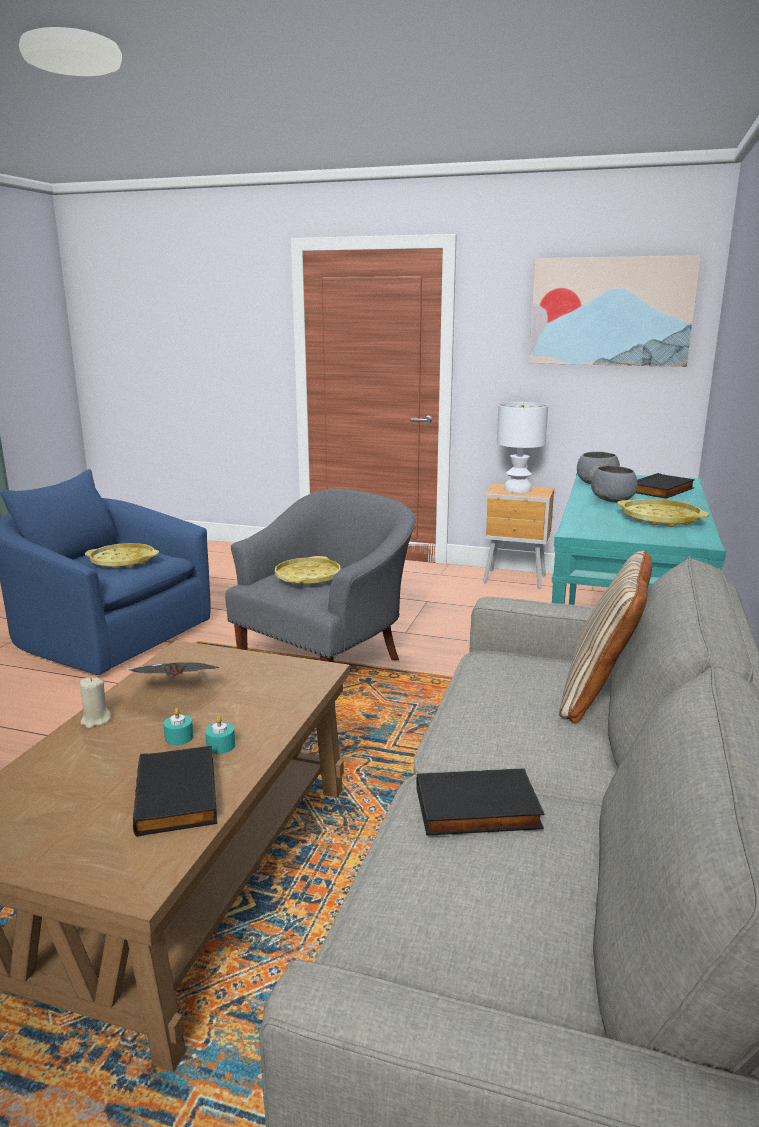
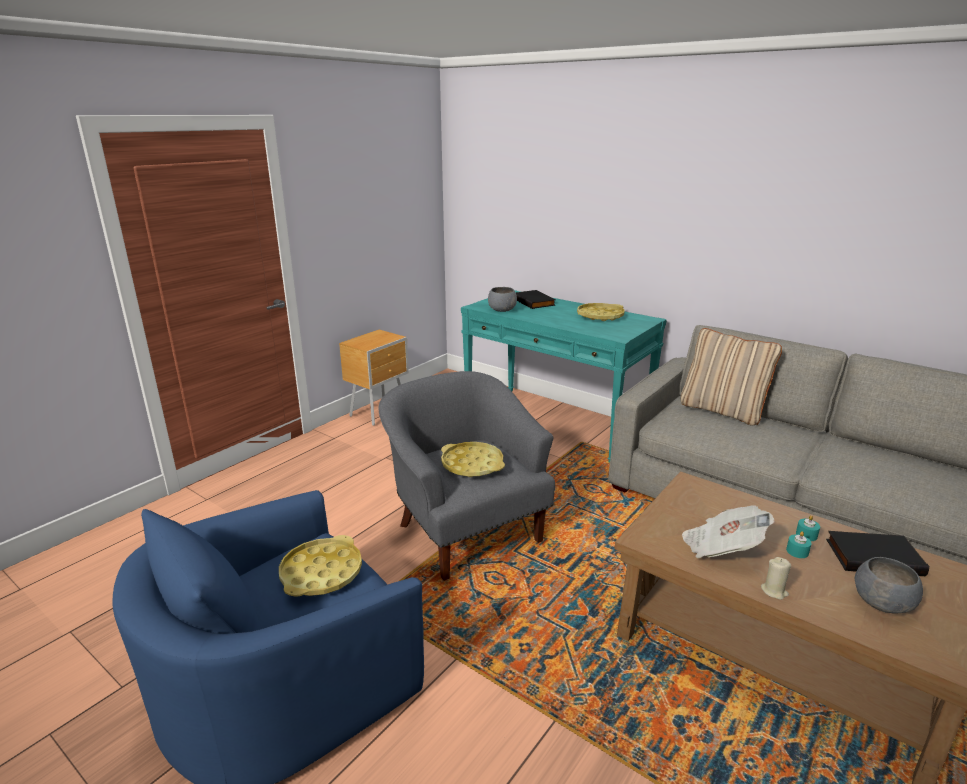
camera: 70 degrees left, 5 degrees up
black book [416,768,545,836] -> none
white table lamp [497,402,548,493] -> none
picture [529,255,701,367] -> none
grey bowl [591,466,638,502] -> grey bowl moved to [855,557,923,614]

